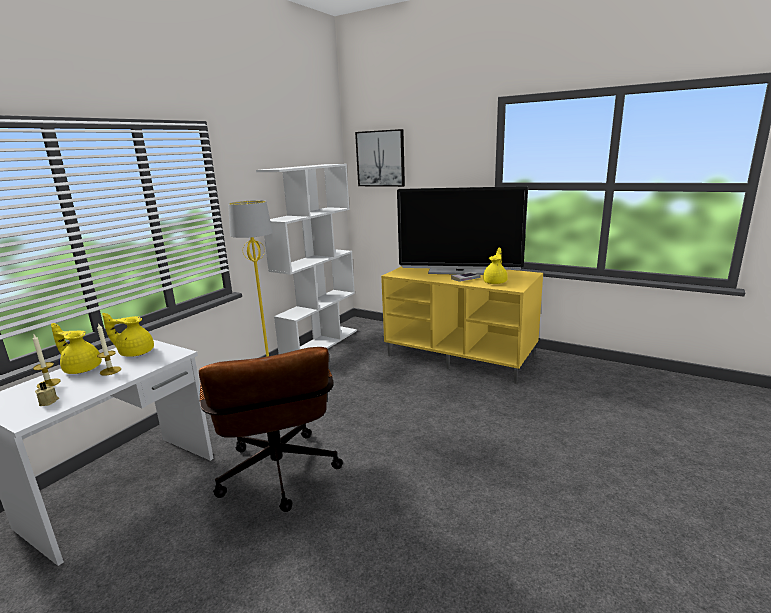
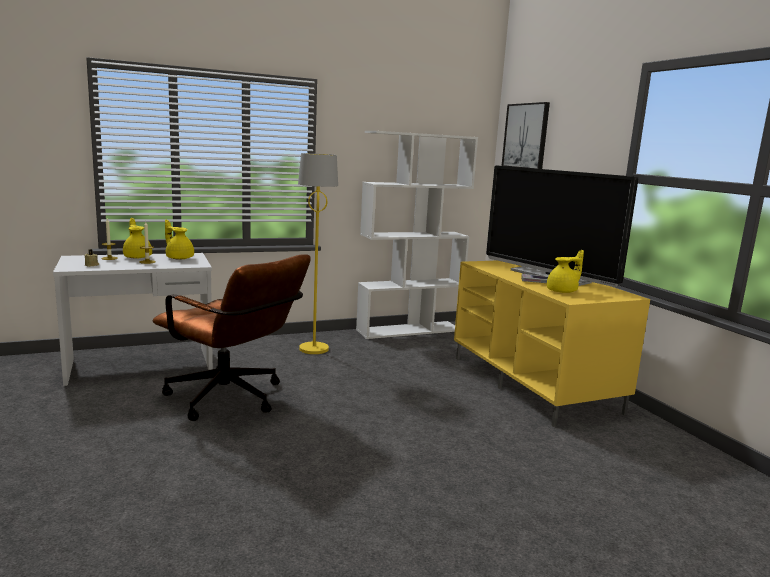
camera: 35 degrees right, 5 degrees down
brown office chair [199,347,343,512] -> brown office chair turned 75 degrees counterclockwise [152,254,311,421]

